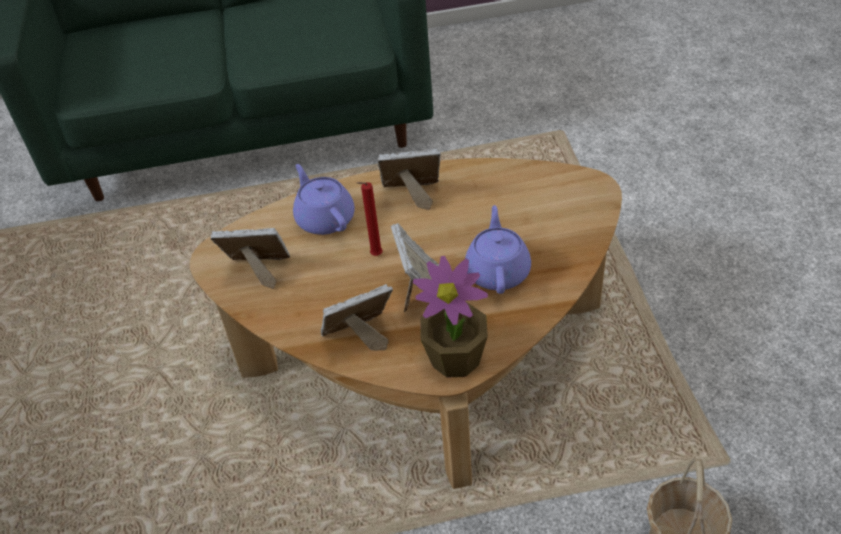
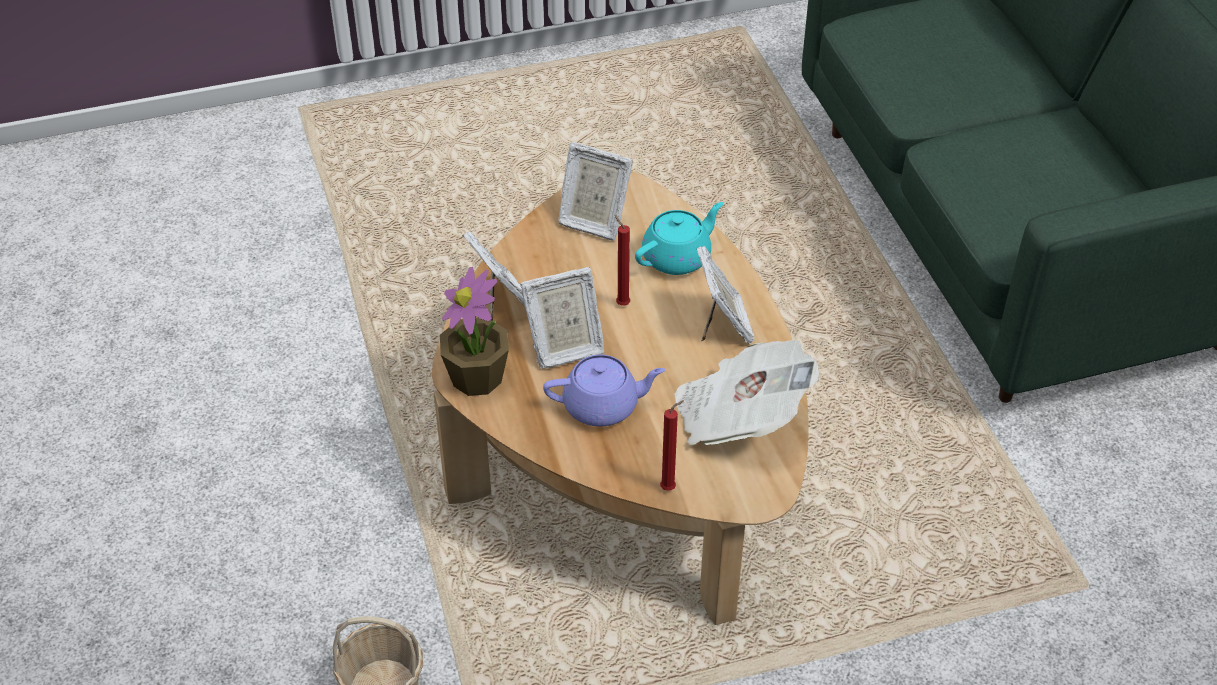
camera: 80 degrees right, 0 degrees up
picture frame [210,228,290,289] -> picture frame turned 120 degrees clockwise [558,142,633,240]
purple teapot [293,164,355,235] -> turquoise teapot [635,202,723,275]
none -> red candle [660,400,684,491]
none -> newspaper [674,340,819,445]

